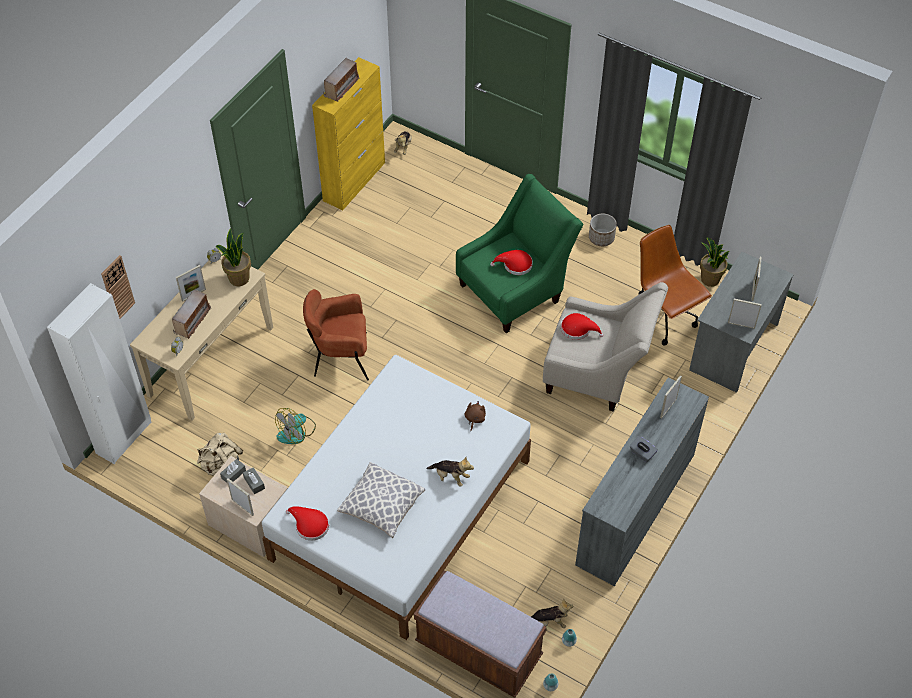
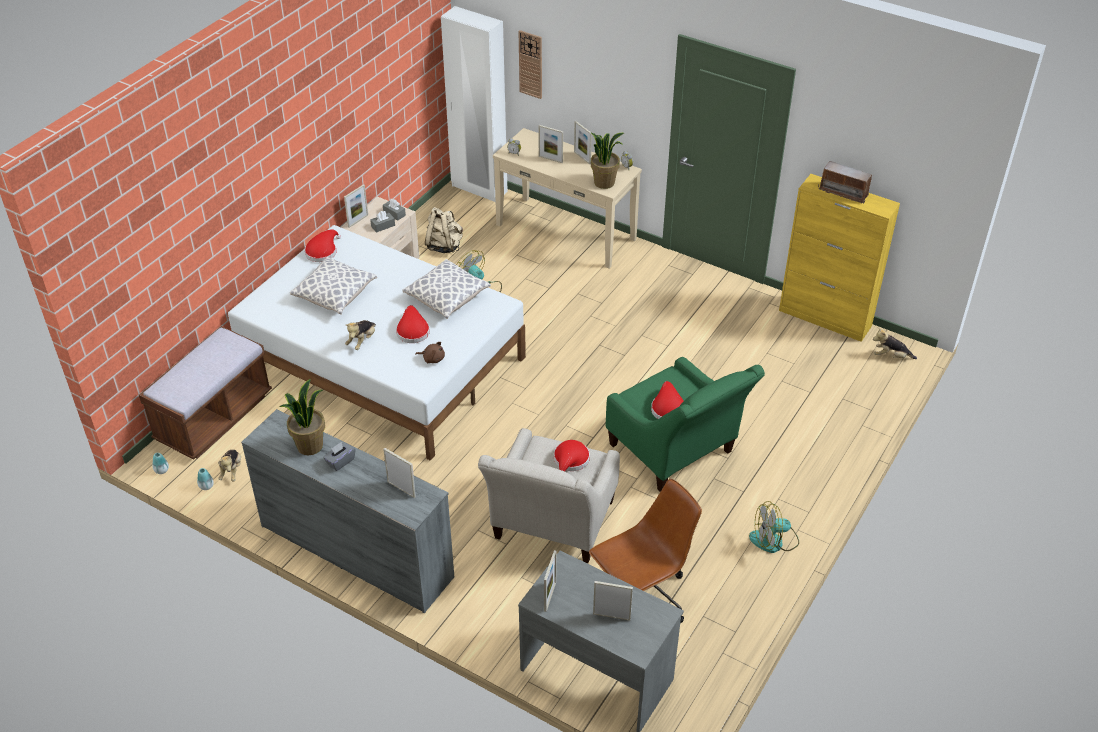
camera: 90 degrees right, 10 degrees down
radio [172,288,211,339] -> picture frame [538,125,563,163]
brown armchair [303,289,369,380] -> none
planter [589,213,617,246] -> fan [749,501,799,553]
potted plant [700,237,729,287] -> potted plant moved to [279,379,325,455]
none -> red hat [396,305,430,343]
none -> pillow [403,259,491,319]

